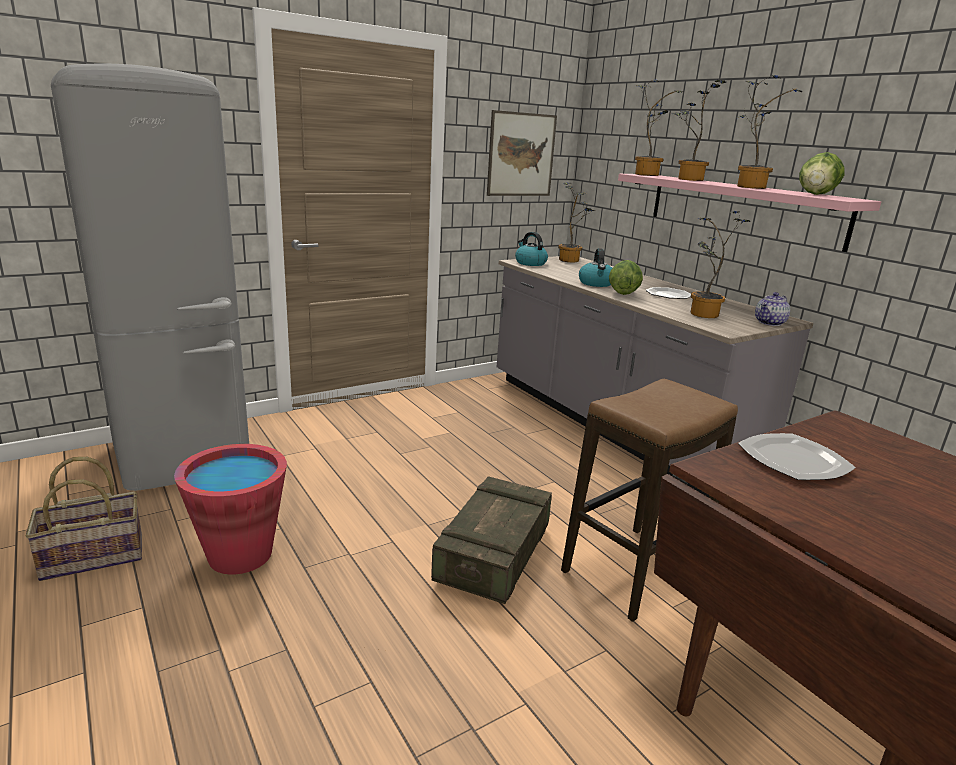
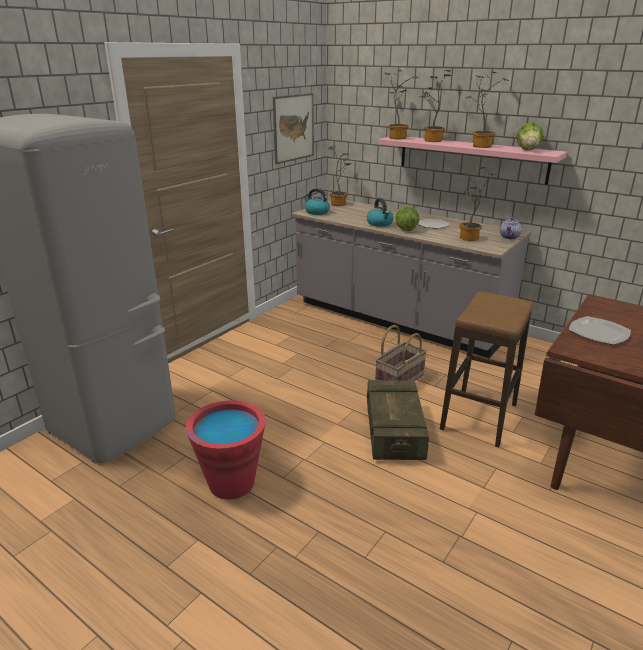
camera: 20 degrees left, 5 degrees up
basket [25,457,142,581] -> basket moved to [375,325,427,381]

